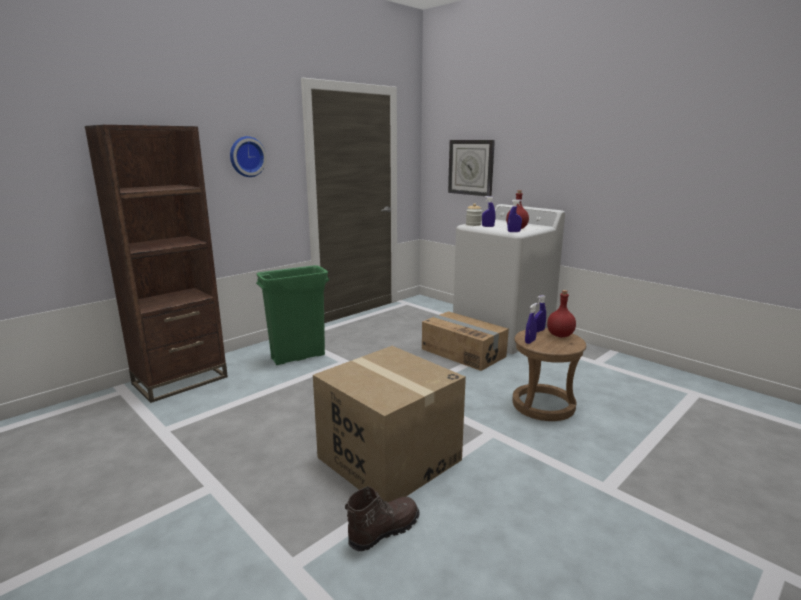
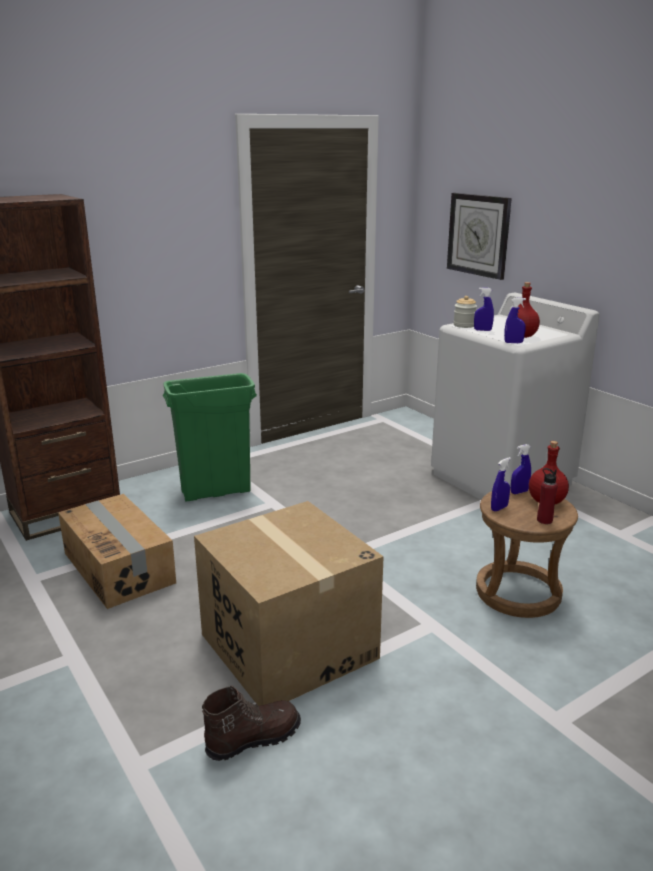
camera: 10 degrees right, 5 degrees up
wall clock [230,136,267,177] -> none
cardboard box [422,311,509,371] -> cardboard box moved to [58,494,176,609]
none -> red bottle [537,468,558,524]

